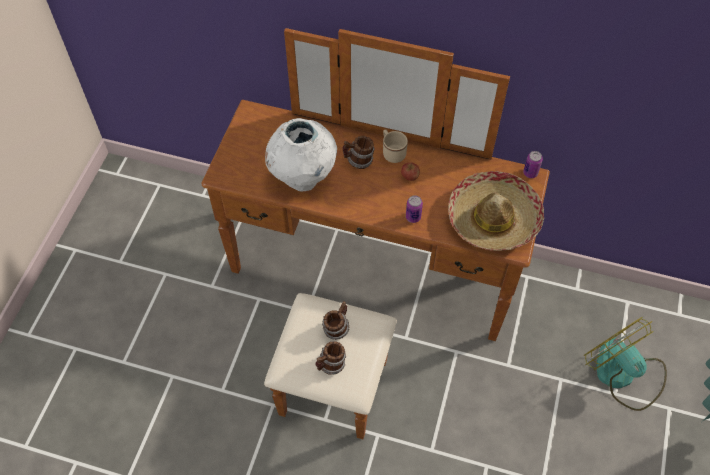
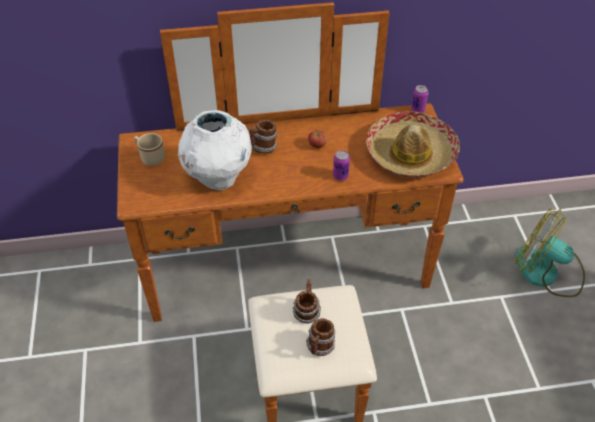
camera: 25 degrees left, 10 degrees down
beige mug [383,129,408,163] -> beige mug moved to [134,133,165,166]

